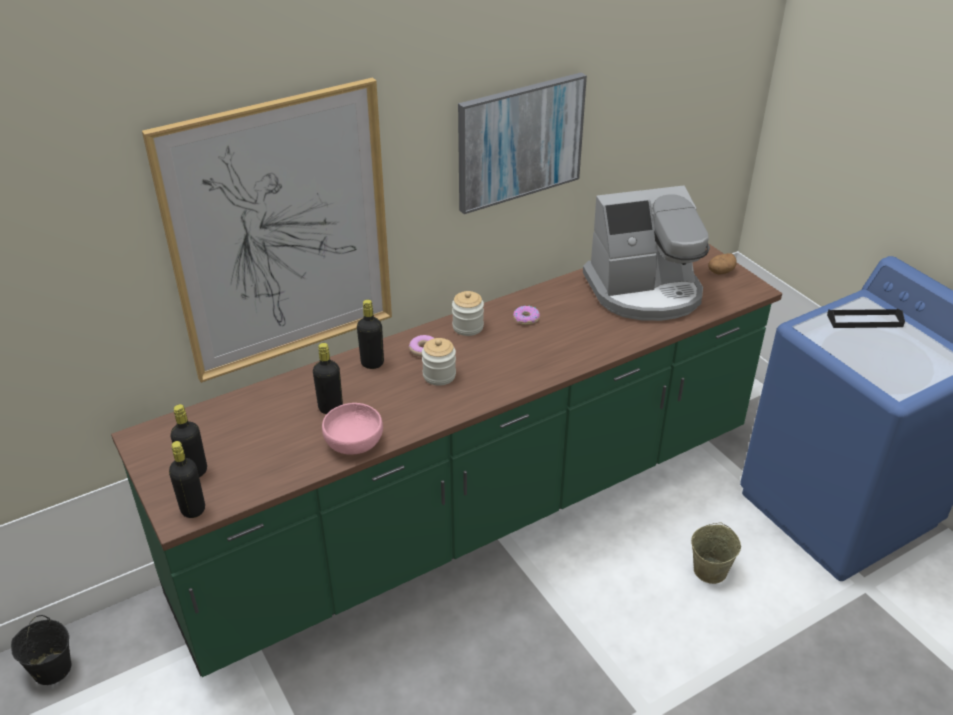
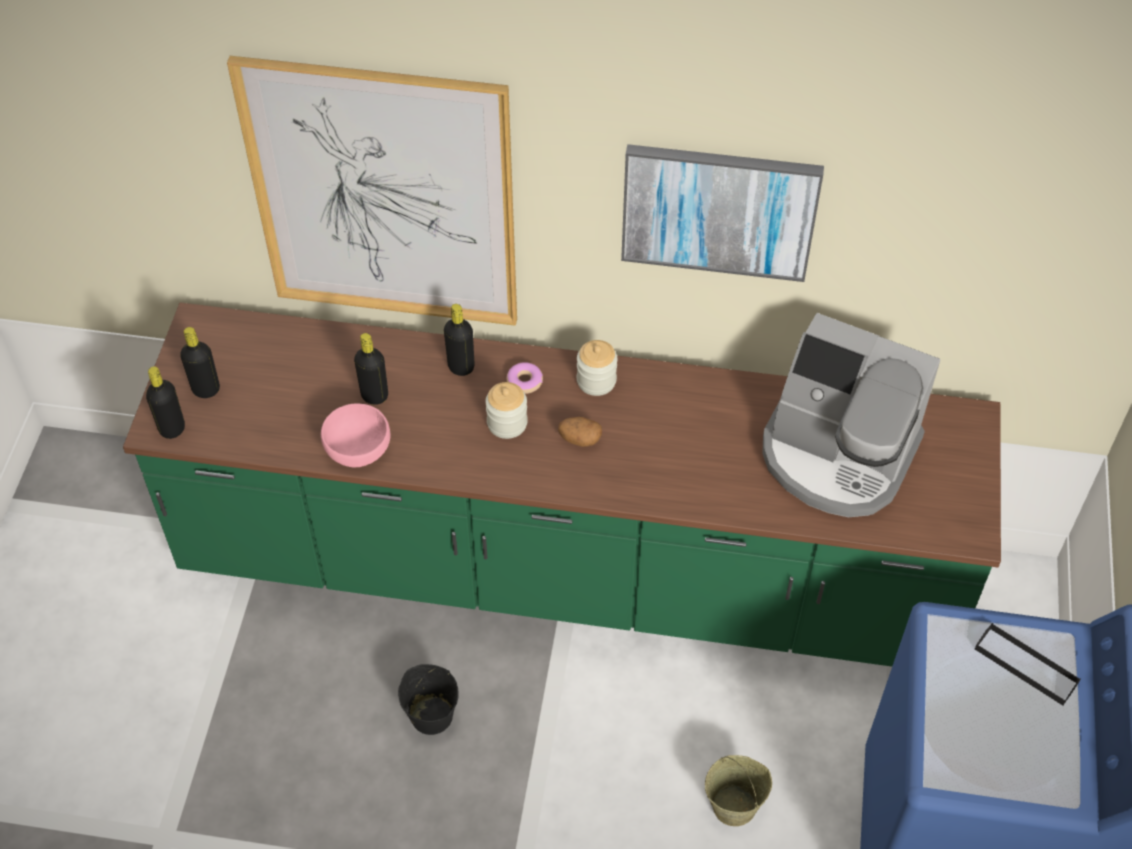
camera: 40 degrees right, 15 degrees up
black bucket [11,615,72,685] -> black bucket moved to [398,664,459,735]
donut [513,306,540,325] -> none
potato [708,253,737,275] -> potato moved to [558,417,602,447]

